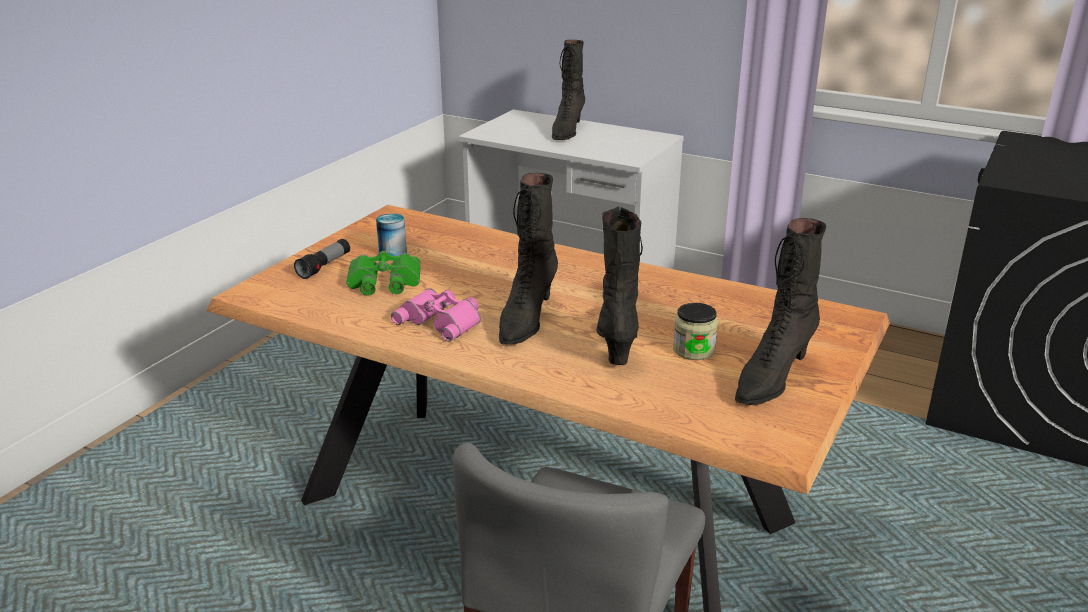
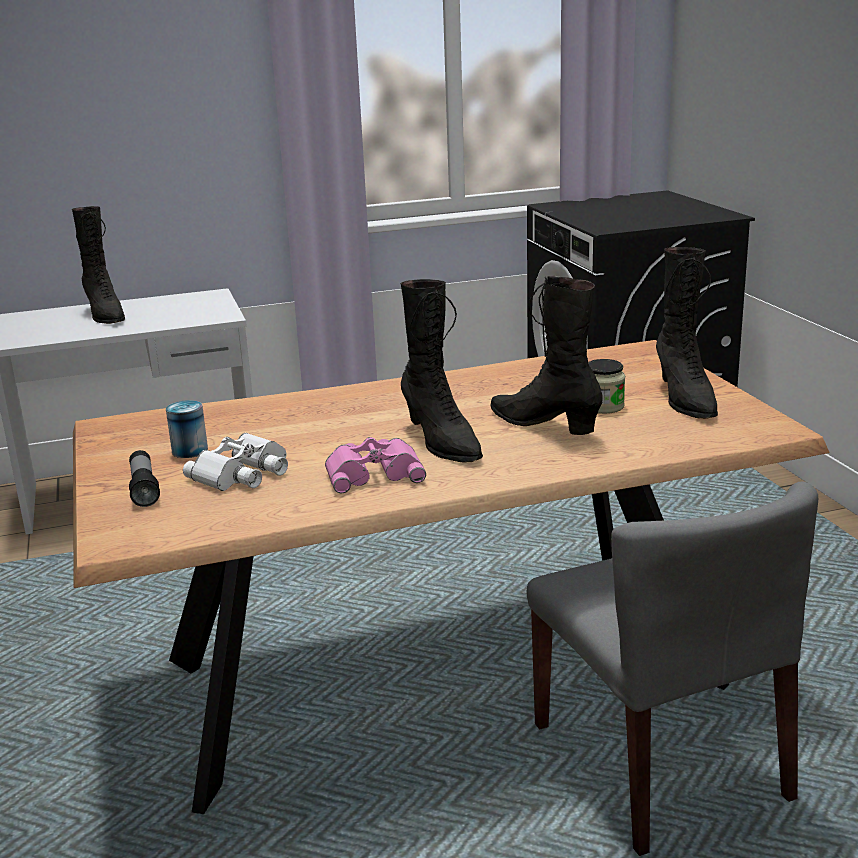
camera: 45 degrees left, 5 degrees down
green binoculars [346,251,421,296] -> white binoculars [183,433,288,491]

